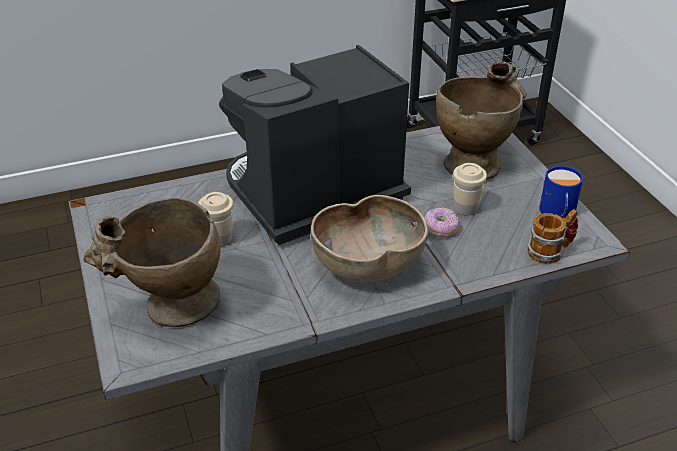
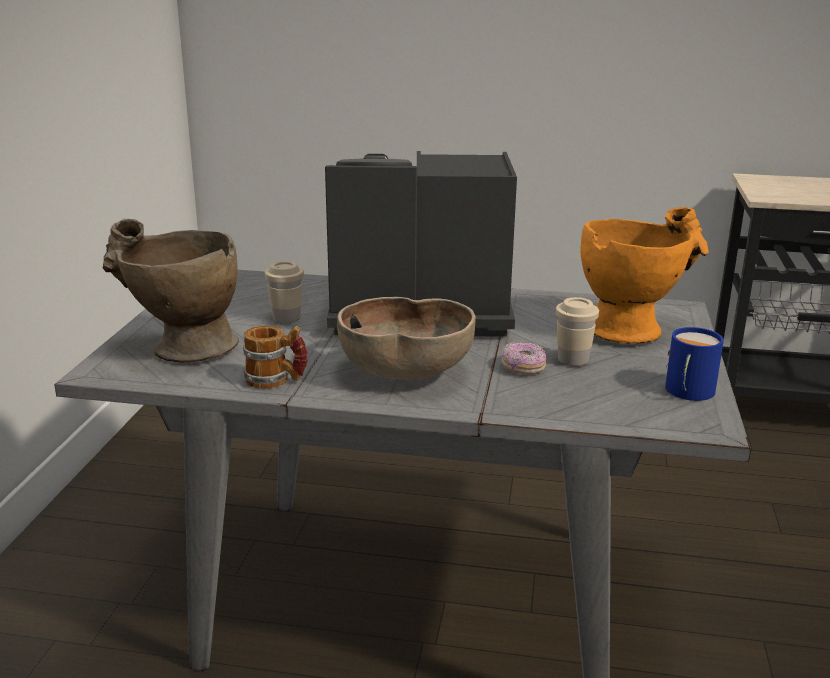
camera: 30 degrees right, 15 degrees down
beige vase [436,62,527,180] -> orange vase [580,207,709,344]
mug [527,209,578,264] -> mug moved to [243,326,308,389]

